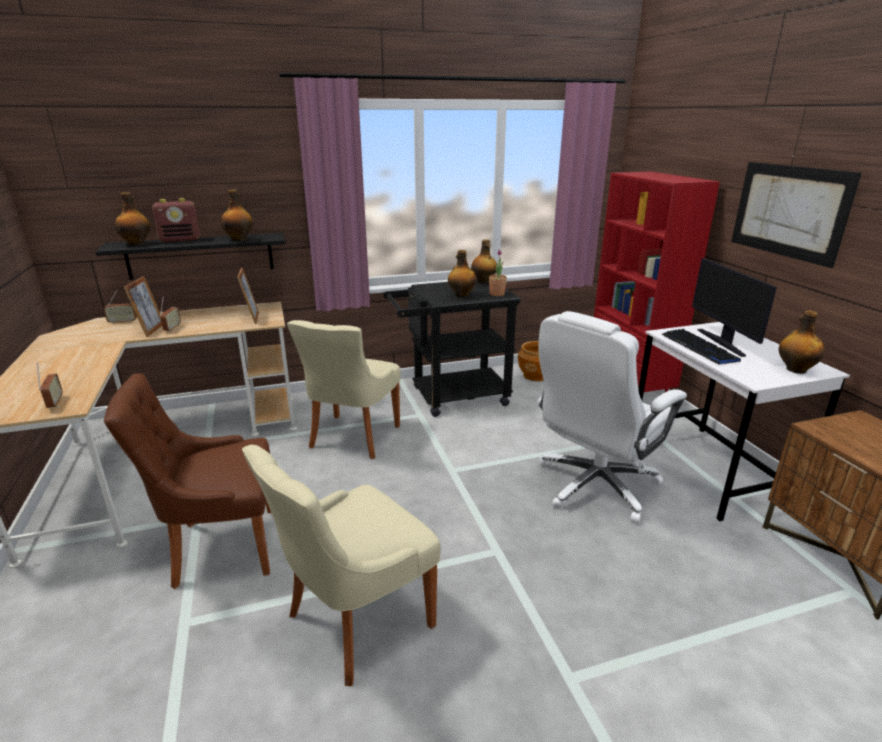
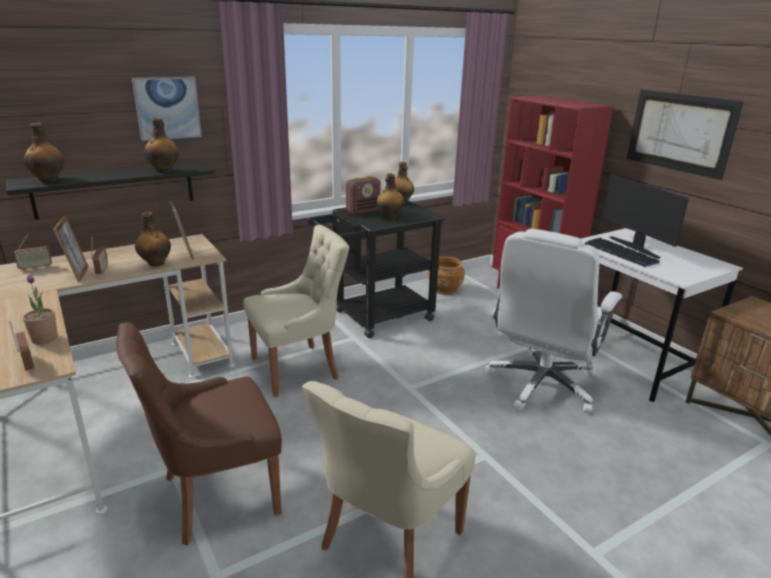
camera: 15 degrees left, 0 degrees up
radio [152,198,200,243] -> radio moved to [346,175,381,215]
beige chair [287,320,401,459] -> beige chair turned 120 degrees counterclockwise [243,225,349,397]
potted plant [489,250,507,296] -> potted plant moved to [23,275,58,345]
bottle [779,311,825,374] -> bottle moved to [135,212,171,266]
none -> picture [132,77,202,141]

